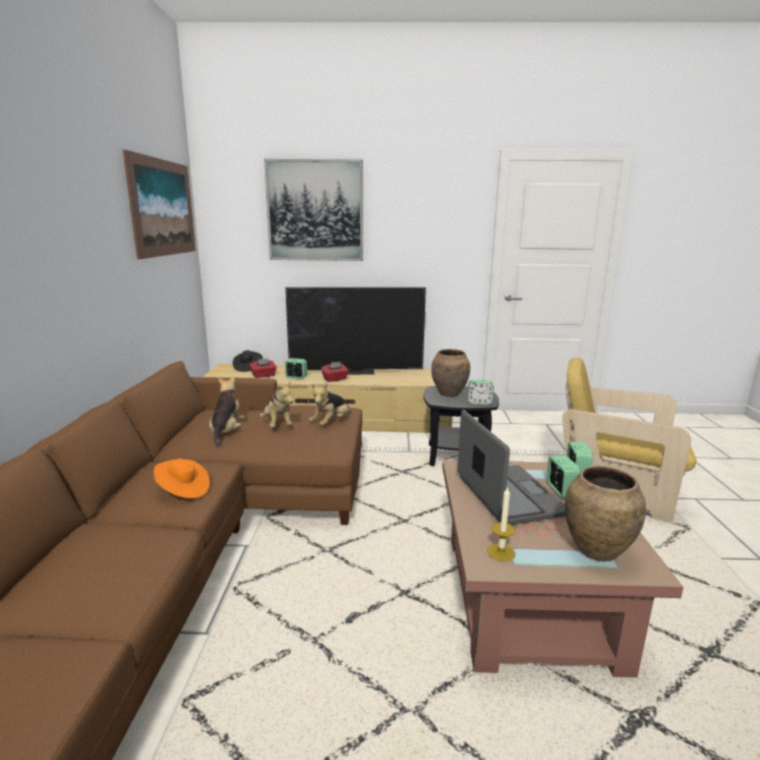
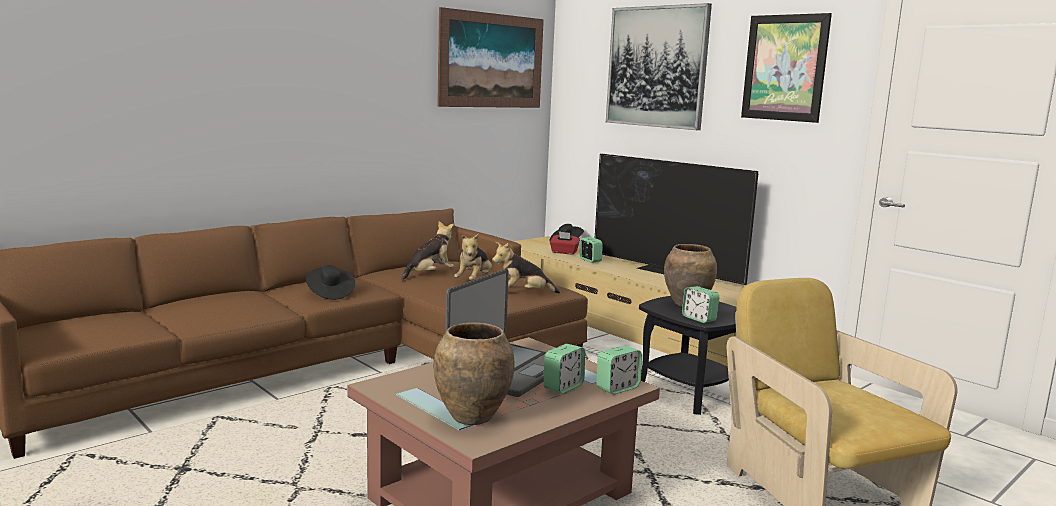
camera: 45 degrees right, 5 degrees down
orange hat [154,459,210,498] -> black hat [306,265,355,300]
red tissue box [321,362,349,382] -> none
candle [487,486,516,561] -> none
none -> picture [741,13,832,123]

